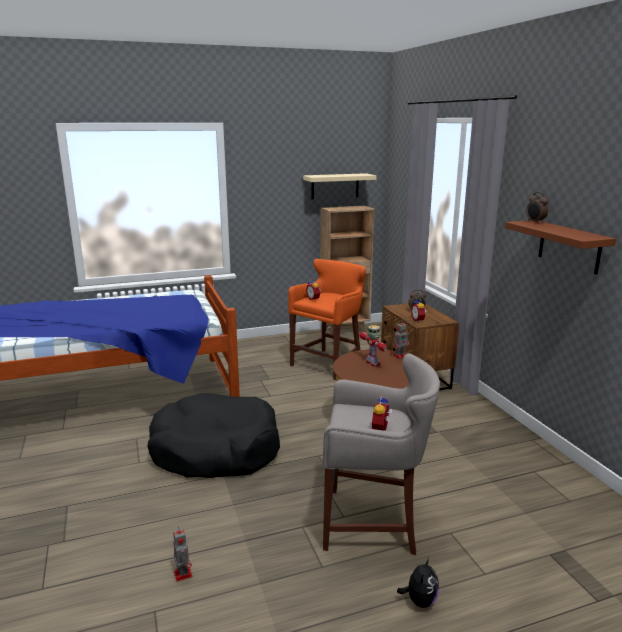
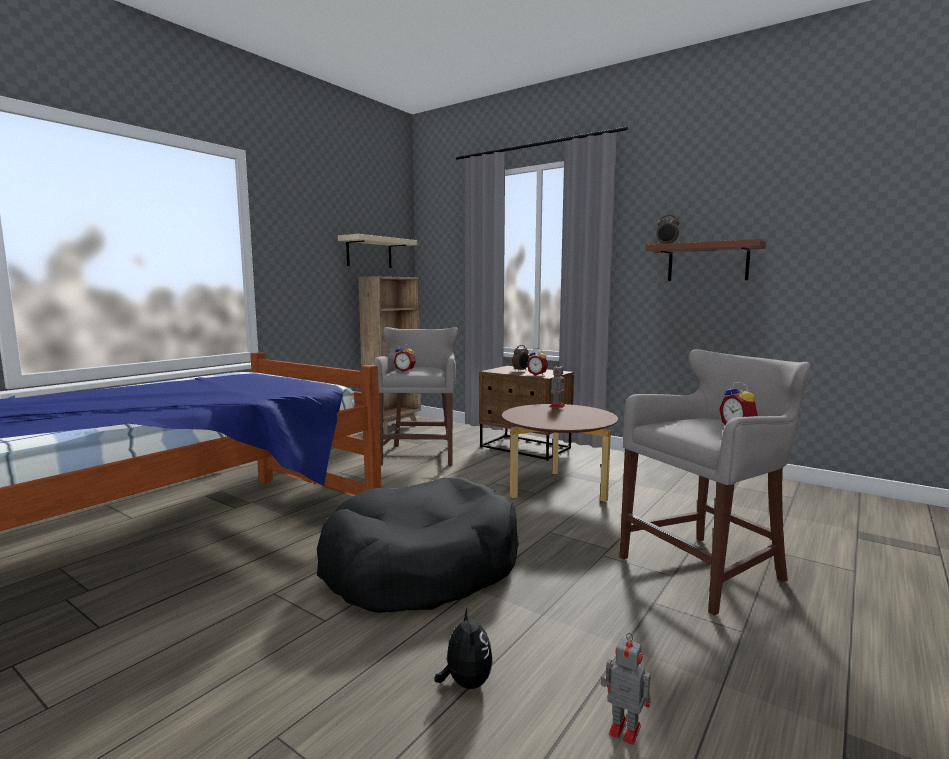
camera: 35 degrees left, 10 degrees down
orange stool [288,259,366,380] -> grey stool [374,327,458,466]
toy robot [359,325,387,366] -> none
plush toy [397,557,439,608] -> plush toy moved to [435,609,493,689]

